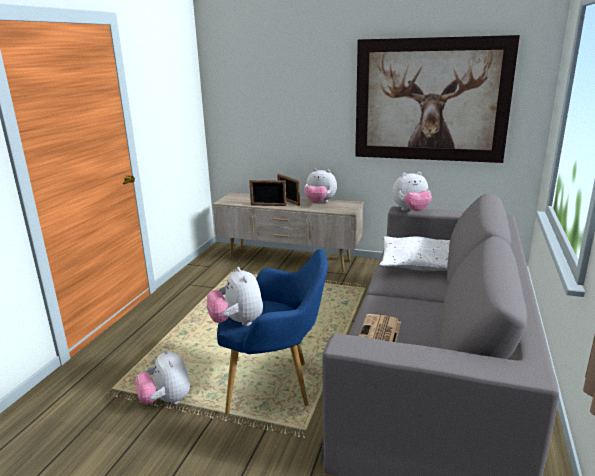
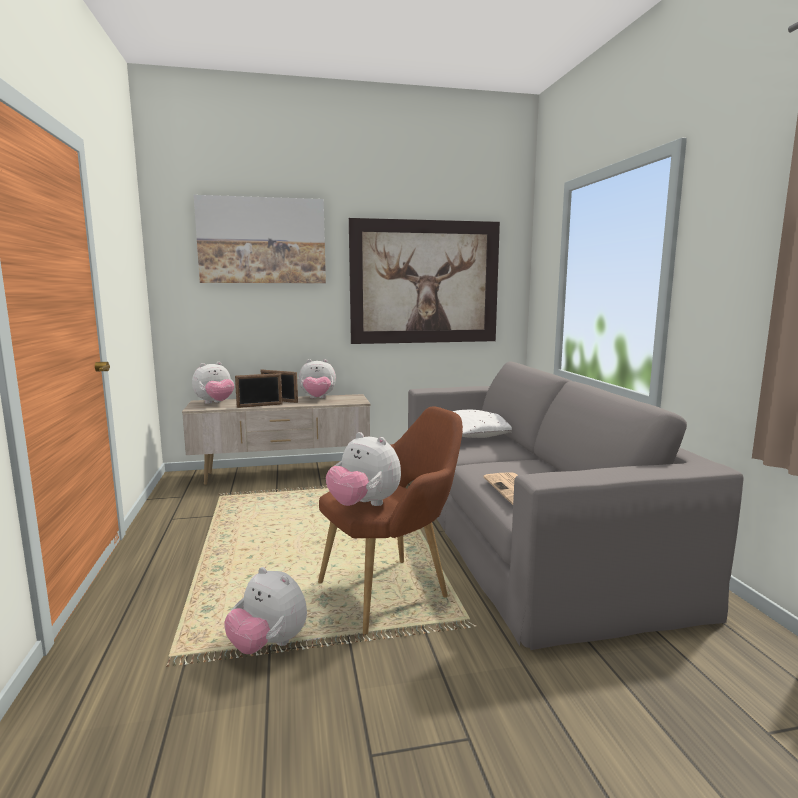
camera: 30 degrees left, 10 degrees down
blue armchair [217,249,328,415] -> brown armchair [318,407,463,635]
plush toy [392,172,432,211] -> plush toy moved to [192,362,234,404]
none -> picture [194,195,326,283]

